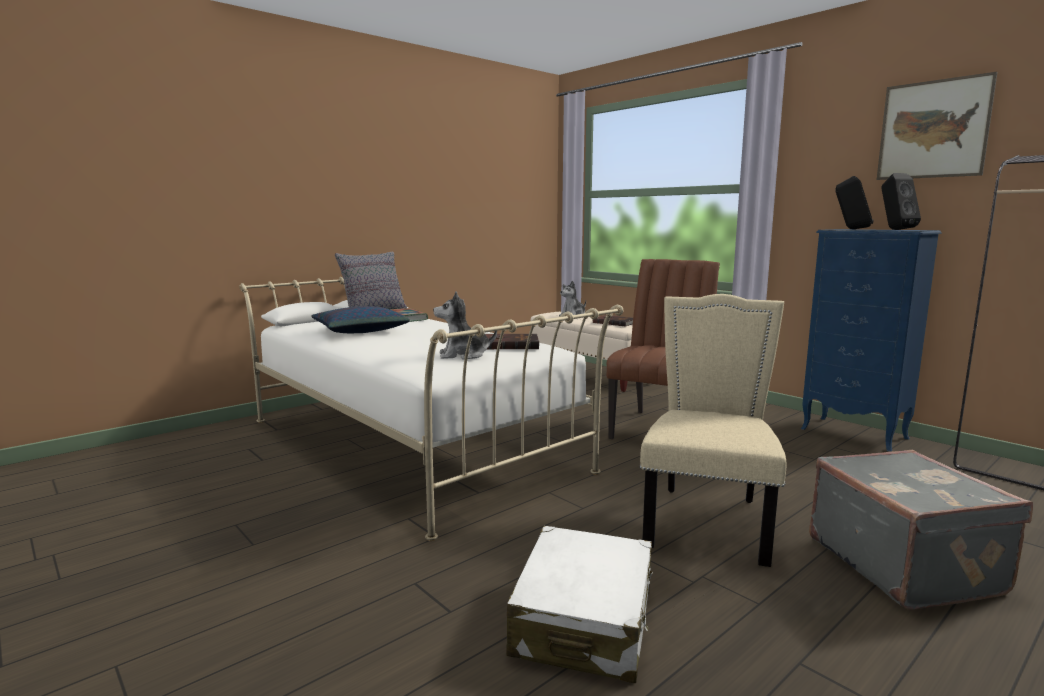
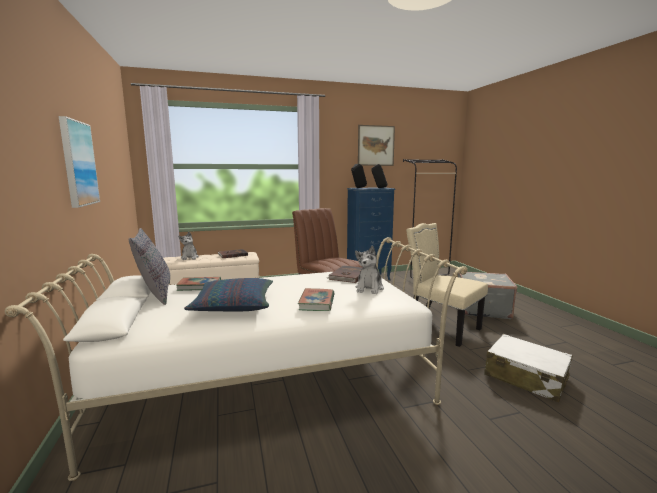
camera: 65 degrees left, 0 degrees up
none -> picture [59,116,100,208]
none -> book [298,288,334,311]

